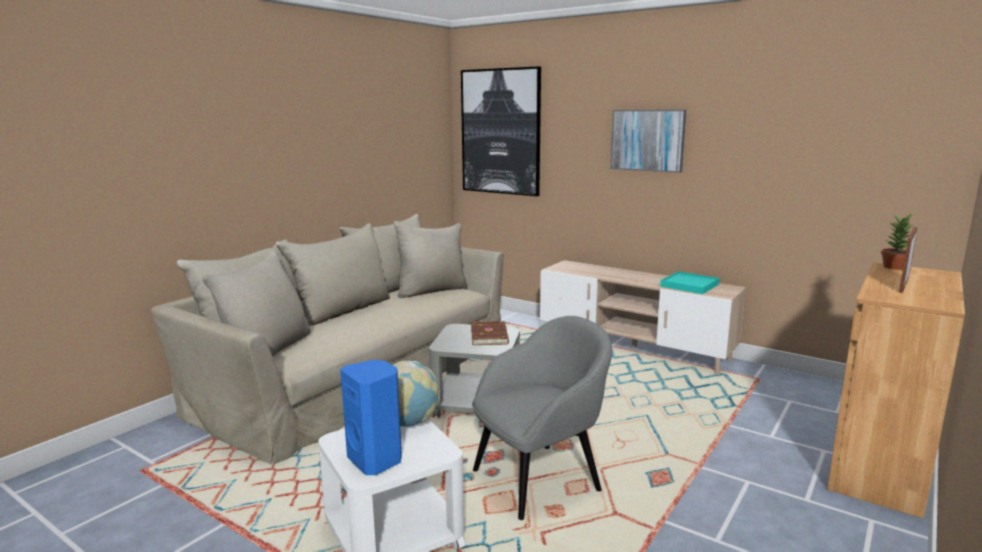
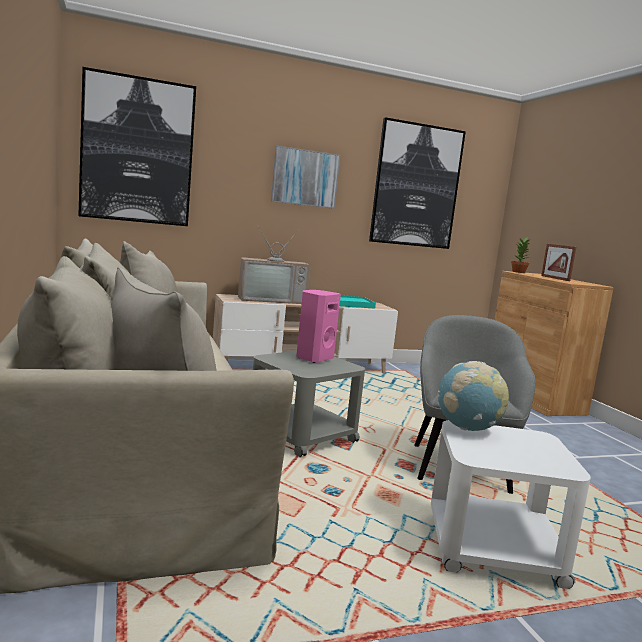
camera: 55 degrees left, 5 degrees down
blue speaker [340,360,402,475] -> none
brown book [471,321,509,345] -> pink speaker [296,290,341,363]
none -> television [238,225,310,304]
none -> picture [369,117,466,249]

